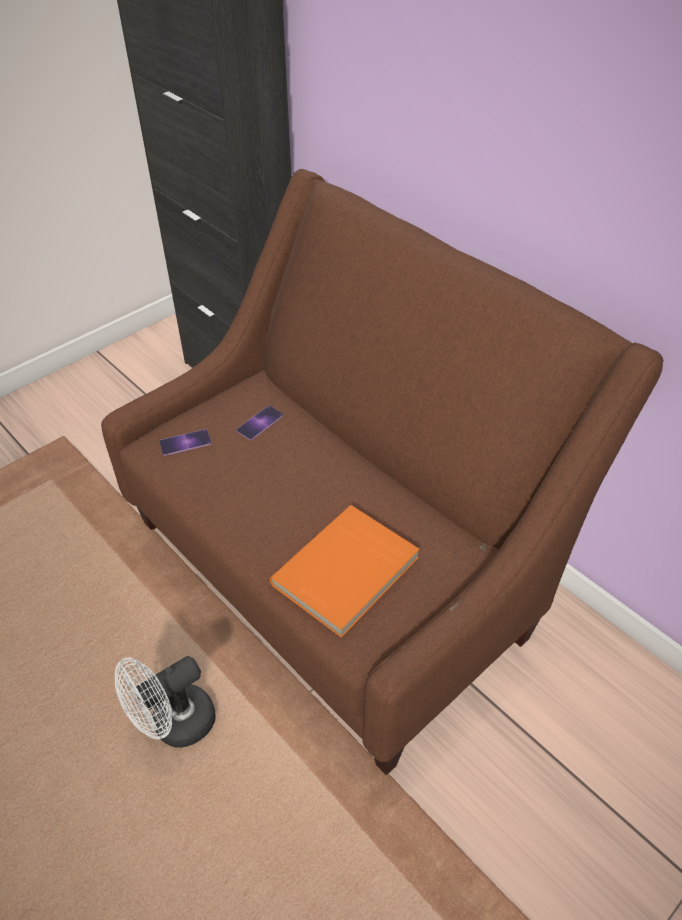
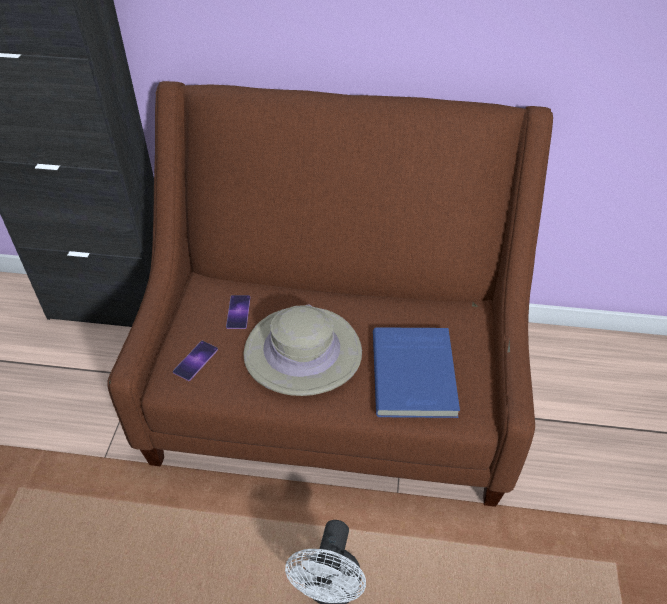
camera: 40 degrees left, 0 degrees up
orange book [270,505,420,638] -> blue book [373,327,460,418]
none -> beige hat [243,304,362,396]

